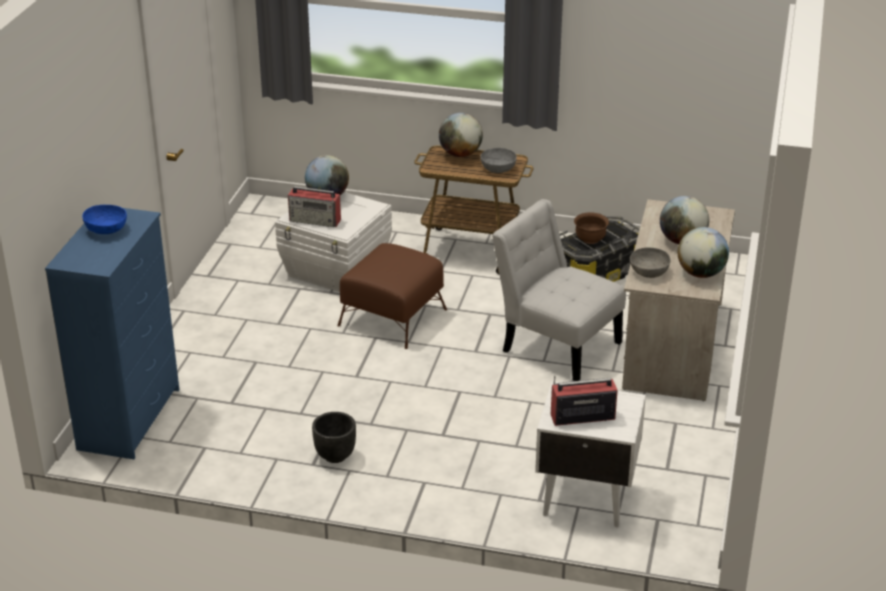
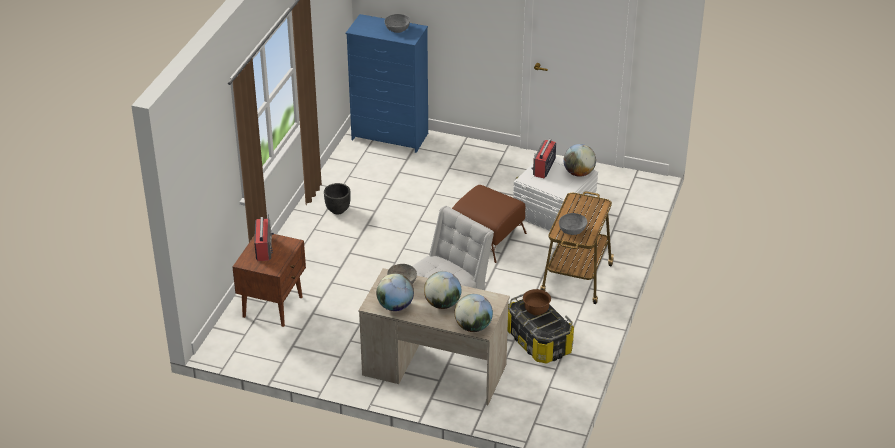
camera: 95 degrees right, 5 degrees up
blue bowl [82,205,127,234] -> grey bowl [385,14,410,33]
globe [439,113,483,157] -> globe moved to [454,294,493,332]
white nightstand [535,381,646,528] -> brown nightstand [232,234,306,327]

